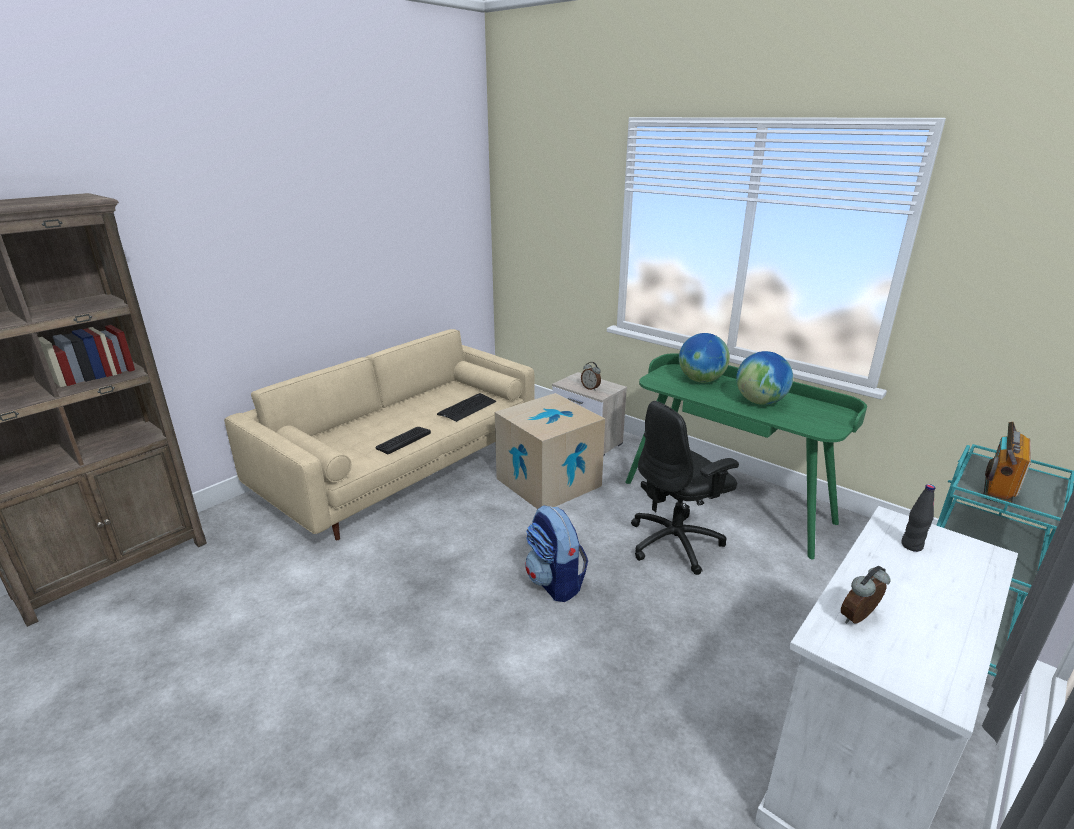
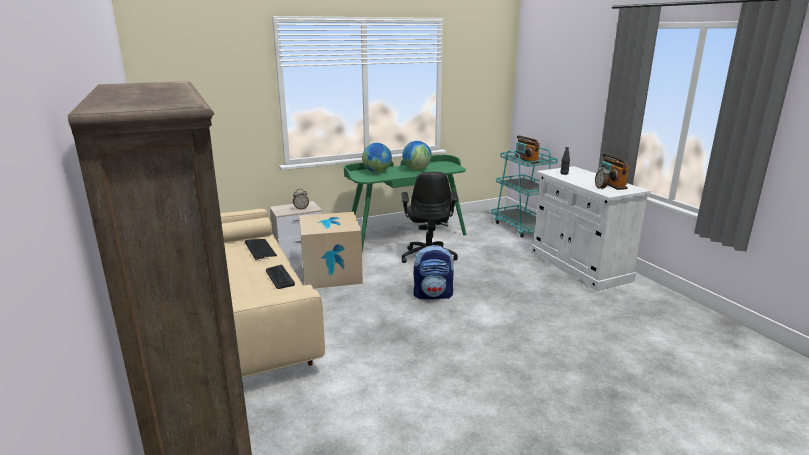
camera: 65 degrees left, 5 degrees down
none -> radio [601,153,630,190]

